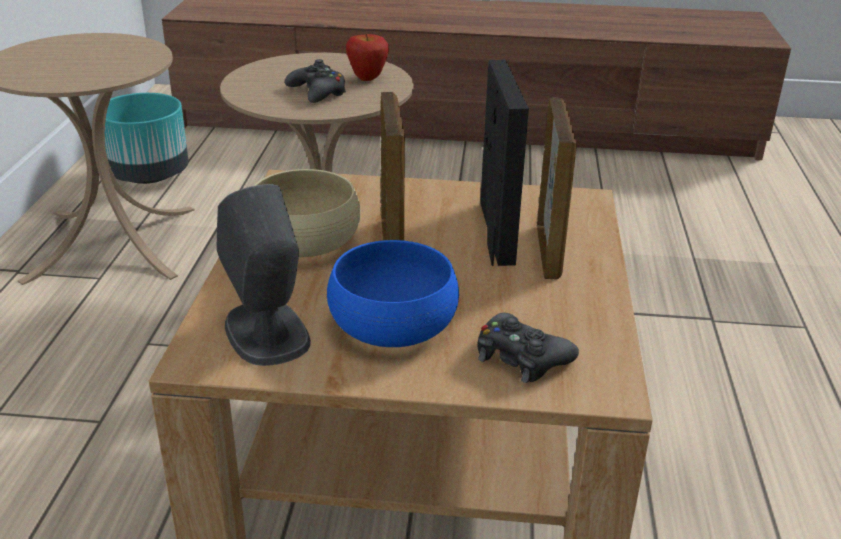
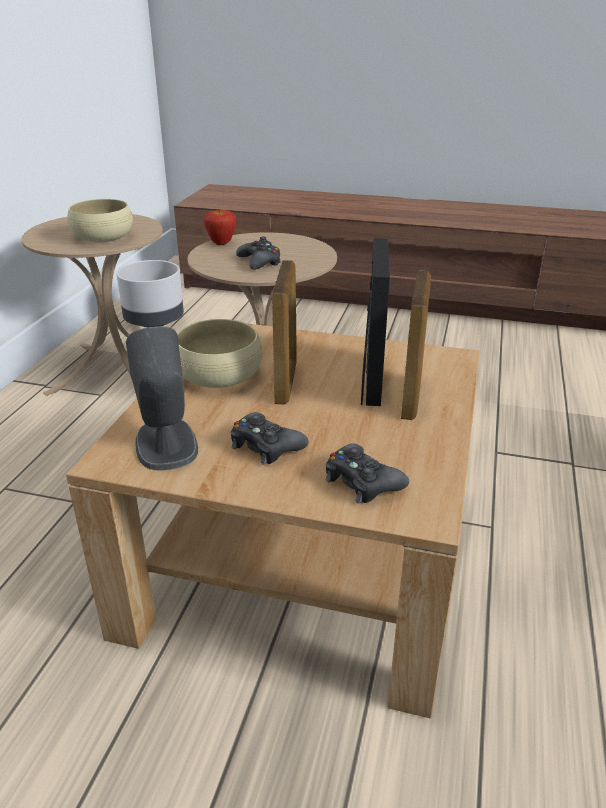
camera: 10 degrees right, 0 degrees up
turquoise planter [105,93,189,184] -> grey planter [116,260,184,327]
blue bowl [327,240,459,347] -> black game controller [231,412,309,465]
apple [346,33,389,81] -> apple moved to [204,209,236,245]
none -> beige bowl [67,199,133,242]

